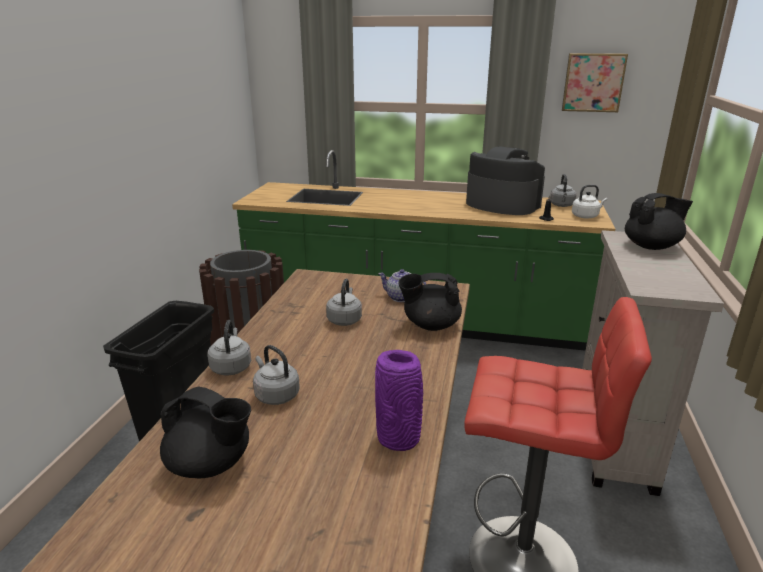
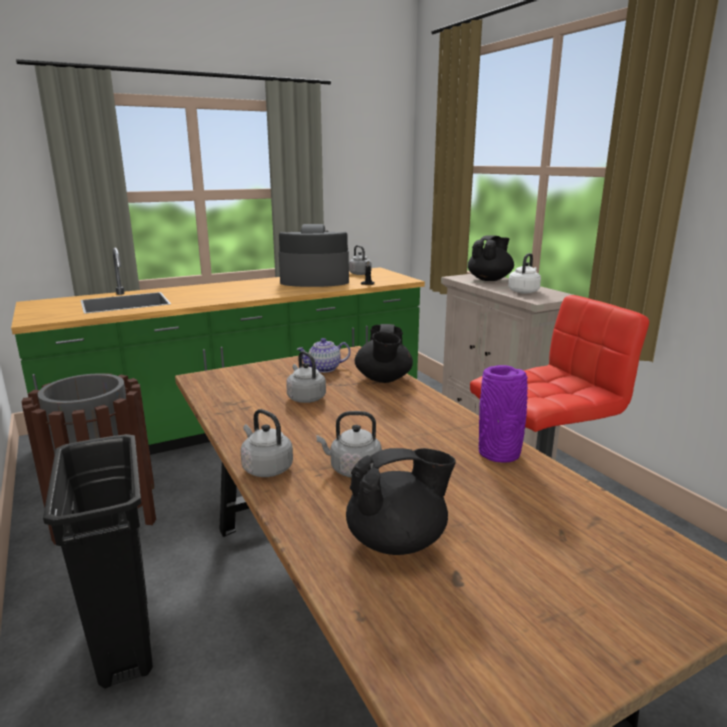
camera: 40 degrees left, 5 degrees down
black teapot [399,273,462,331] -> black teapot turned 45 degrees counterclockwise [355,324,413,383]
picture [562,53,628,112] -> none
white kettle [572,185,607,219] -> white kettle moved to [508,253,541,294]

